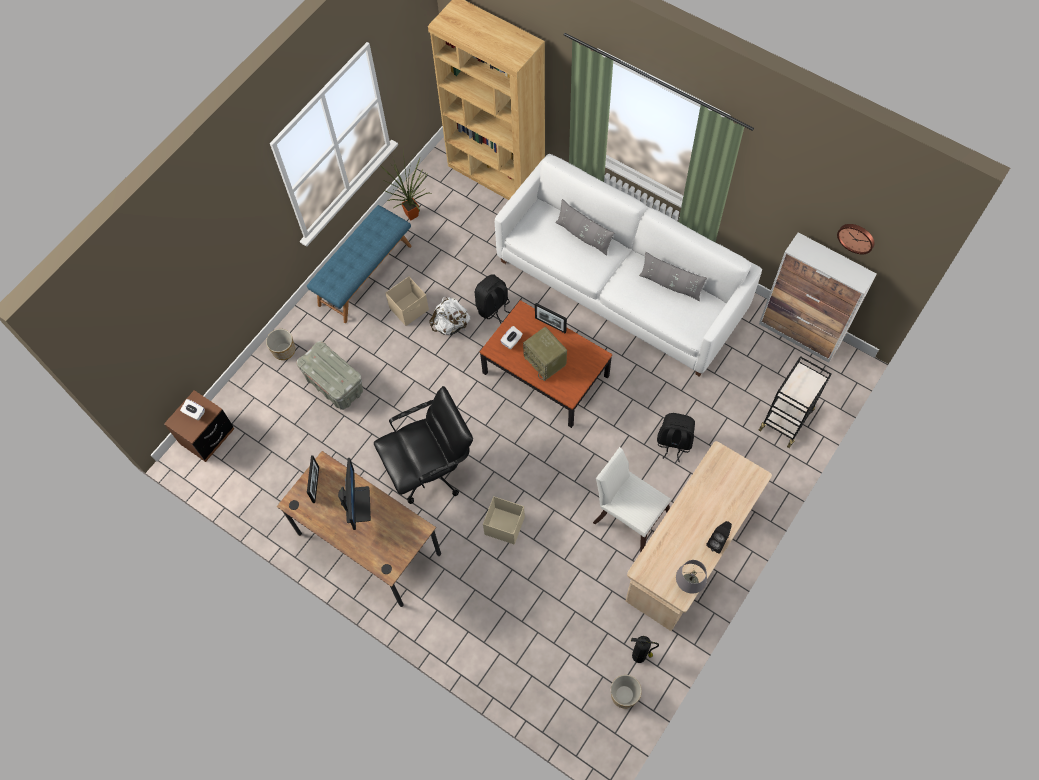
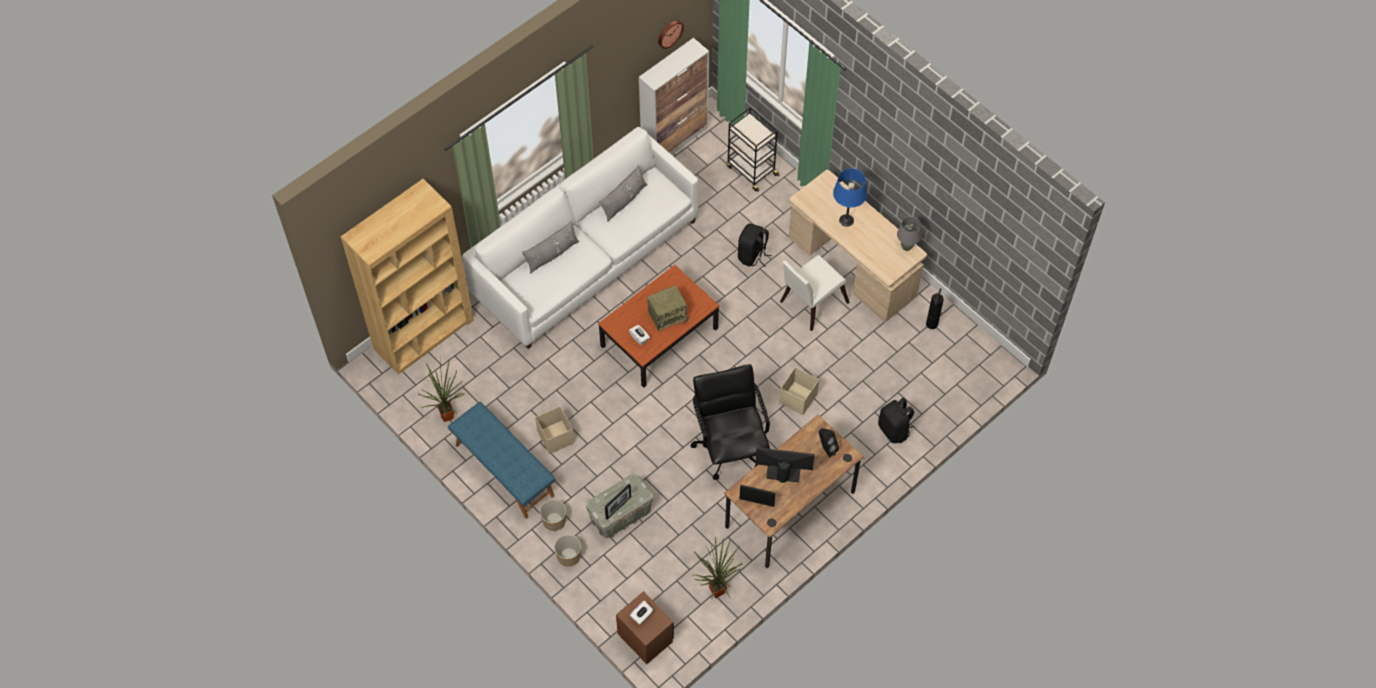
camera: 80 degrees left, 5 degrees down
white backpack [429,296,470,335] -> none
black backpack [475,274,510,324] -> black backpack moved to [878,397,914,443]
picture frame [535,303,567,333] -> picture frame moved to [605,484,631,519]
planter [611,675,642,708] -> planter moved to [540,499,566,531]
black speaker [706,521,732,554] -> black speaker moved to [819,428,839,458]
none -> potted plant [693,537,742,599]
none -> blue table lamp [833,168,867,227]

